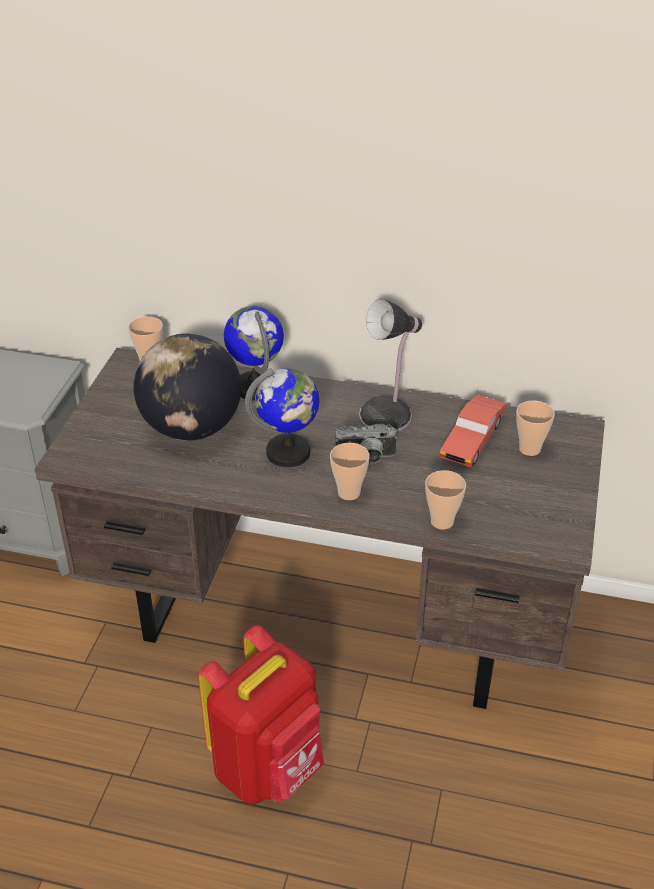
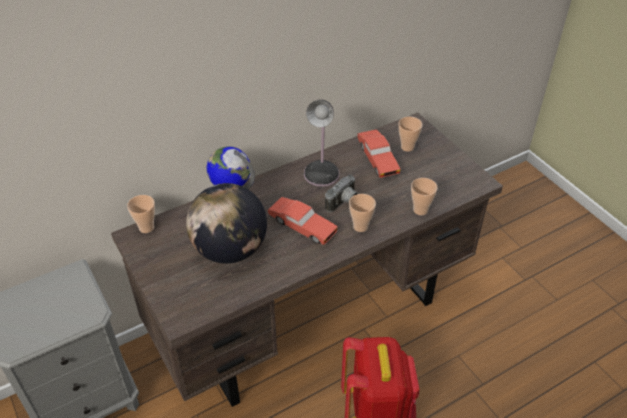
camera: 45 degrees left, 5 degrees up
globe [245,368,319,467] -> red toy car [267,197,338,245]

